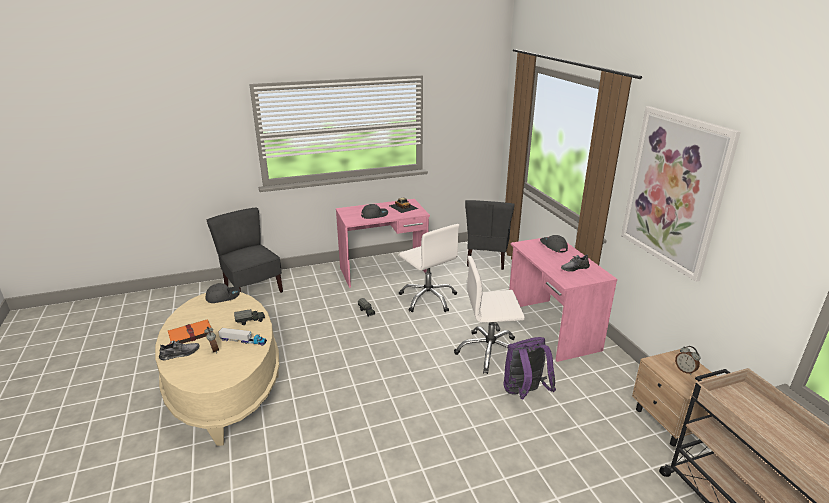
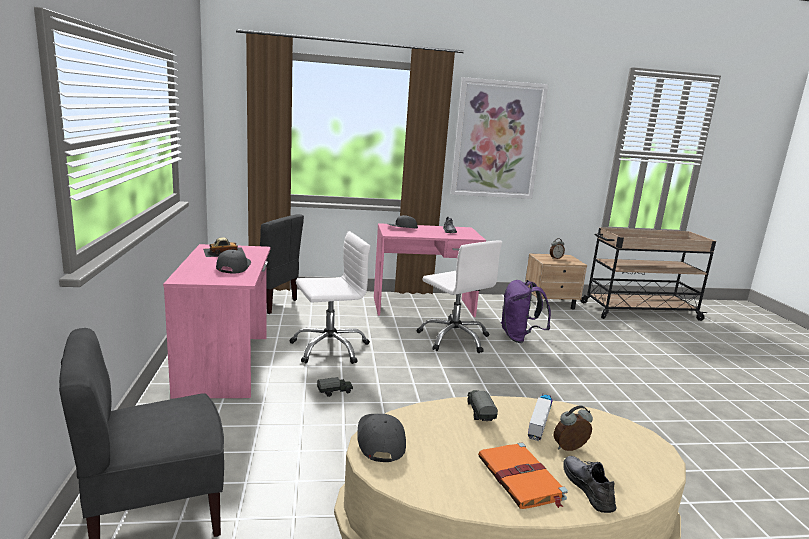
camera: 80 degrees left, 10 degrees down
white office chair [454,256,525,374] -> white office chair turned 45 degrees counterclockwise [416,240,502,353]

